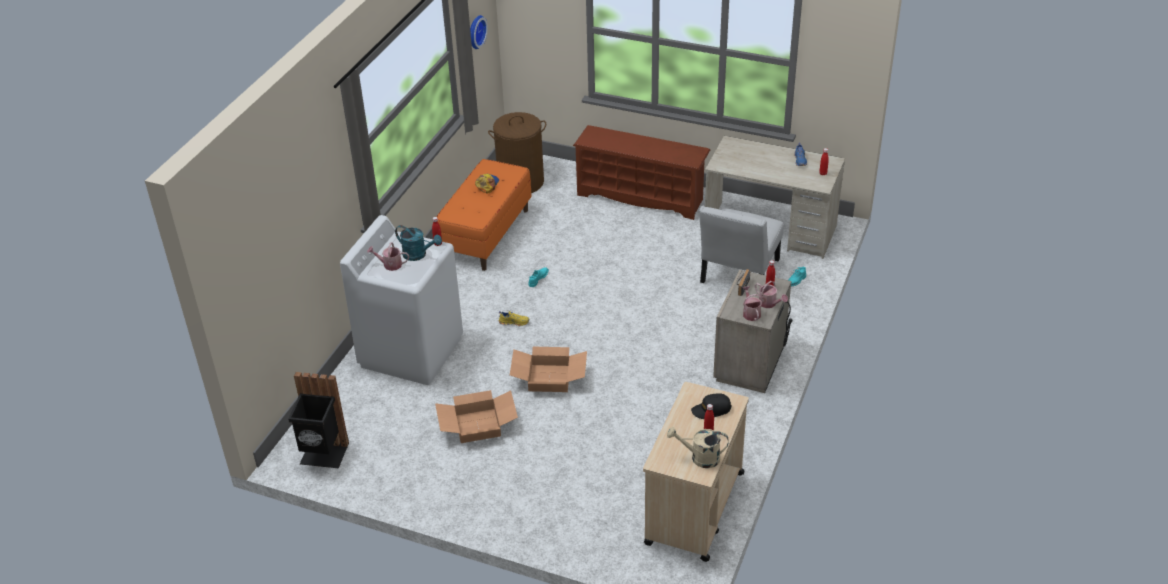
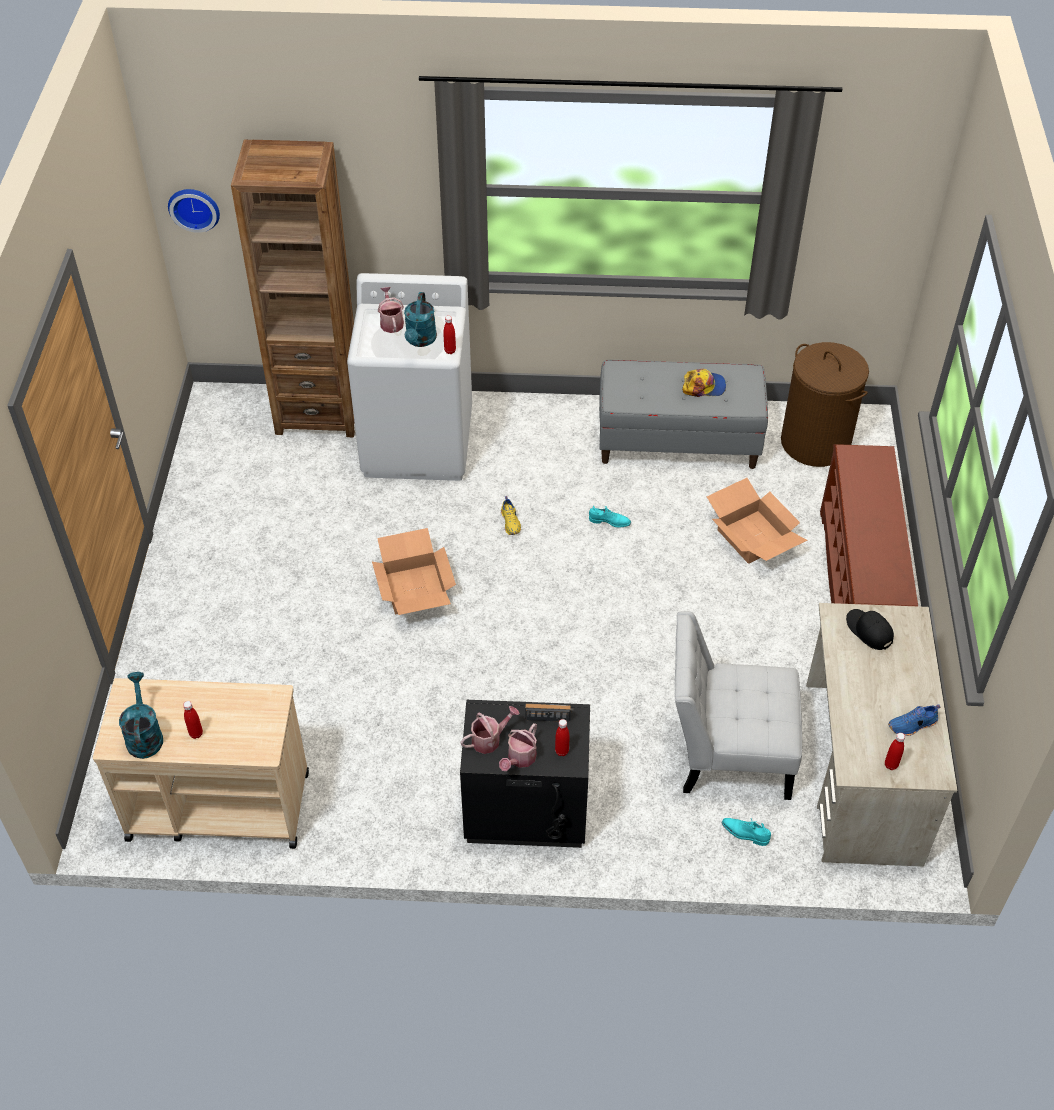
camera: 70 degrees right, 10 degrees up
black trash can [288,372,349,468] -> none
cardboard box [435,390,518,443] -> cardboard box moved to [707,478,807,564]
orange bench [437,159,532,271] -> grey bench [599,360,768,469]
wall clock [470,15,488,49] -> wall clock moved to [168,189,220,233]
beige watering can [667,427,729,468] -> turquoise watering can [119,672,163,759]
black cap [691,393,732,419] -> black cap moved to [846,609,894,650]
beige nightstand [713,270,792,393] -> black nightstand [460,700,590,848]
none -> brown bookcase [231,140,355,437]

